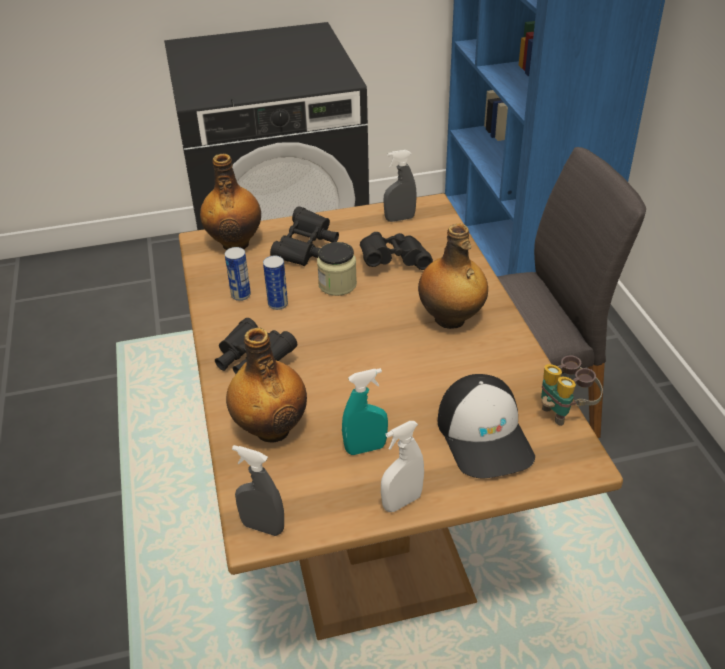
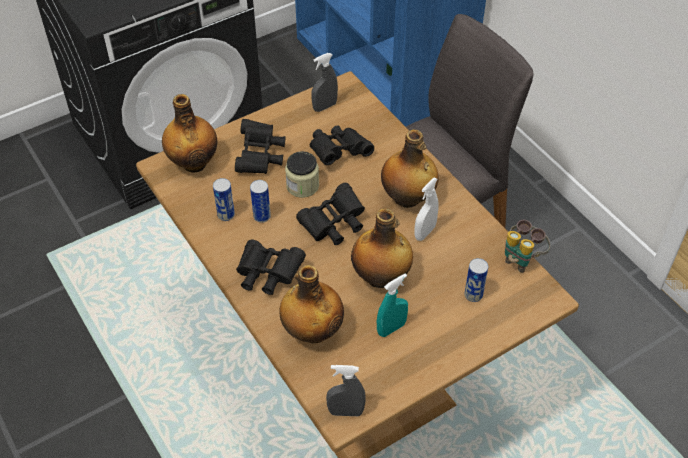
camera: 20 degrees left, 10 degrees up
white spray bottle [381,421,424,512] -> white spray bottle moved to [414,178,439,241]
cap [438,374,535,478] -> can [464,258,488,302]
none -> black binoculars [296,183,365,245]
none -> bottle [351,208,413,288]

